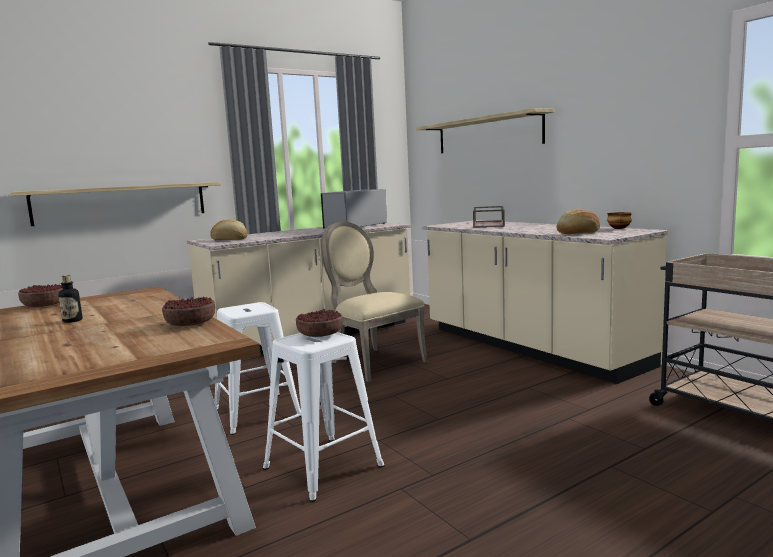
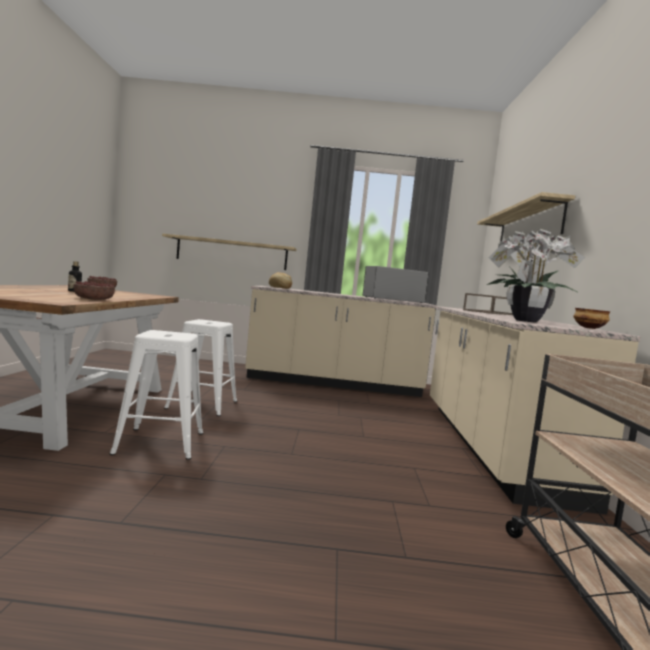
camera: 35 degrees right, 5 degrees down
bowl [296,309,343,337] -> none
beige chair [321,221,428,382] -> none
bread [556,209,600,234] -> potted plant [487,228,585,323]

